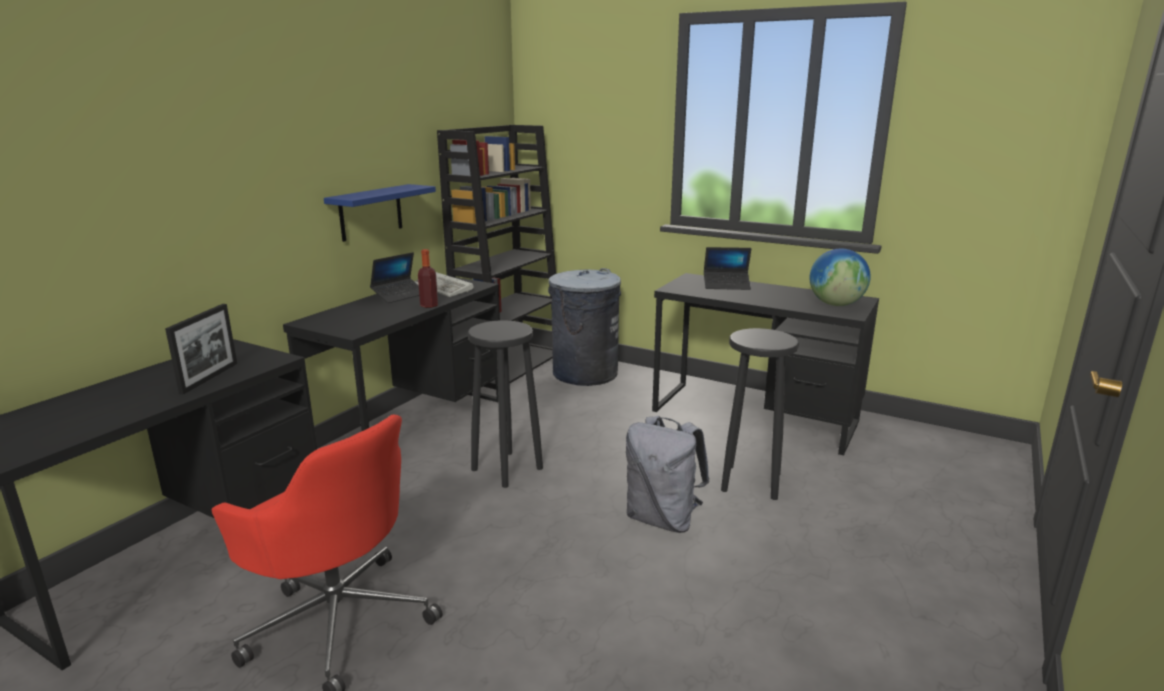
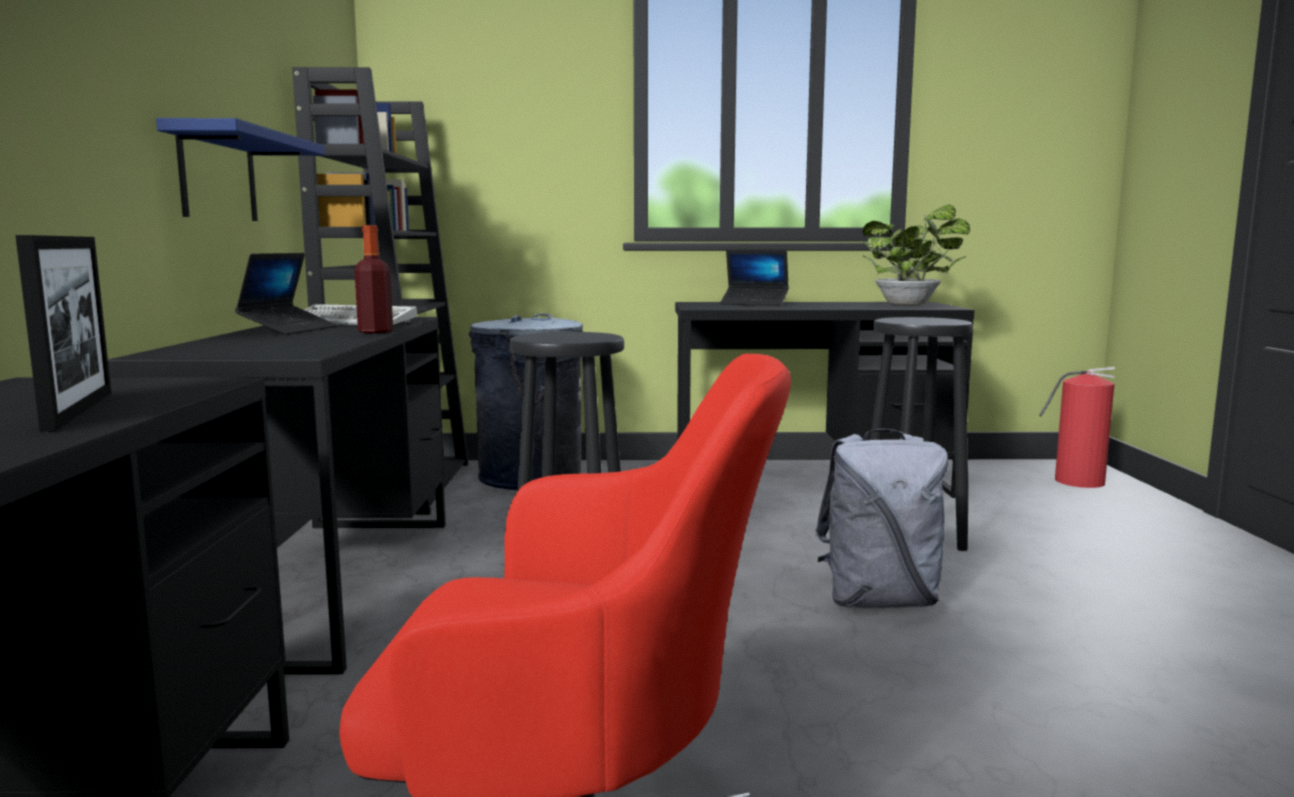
camera: 30 degrees left, 10 degrees down
laptop [704,247,751,290] -> laptop turned 45 degrees clockwise [720,250,789,306]
globe [810,248,871,306] -> potted plant [862,205,970,306]
none -> fire extinguisher [1039,367,1115,488]

